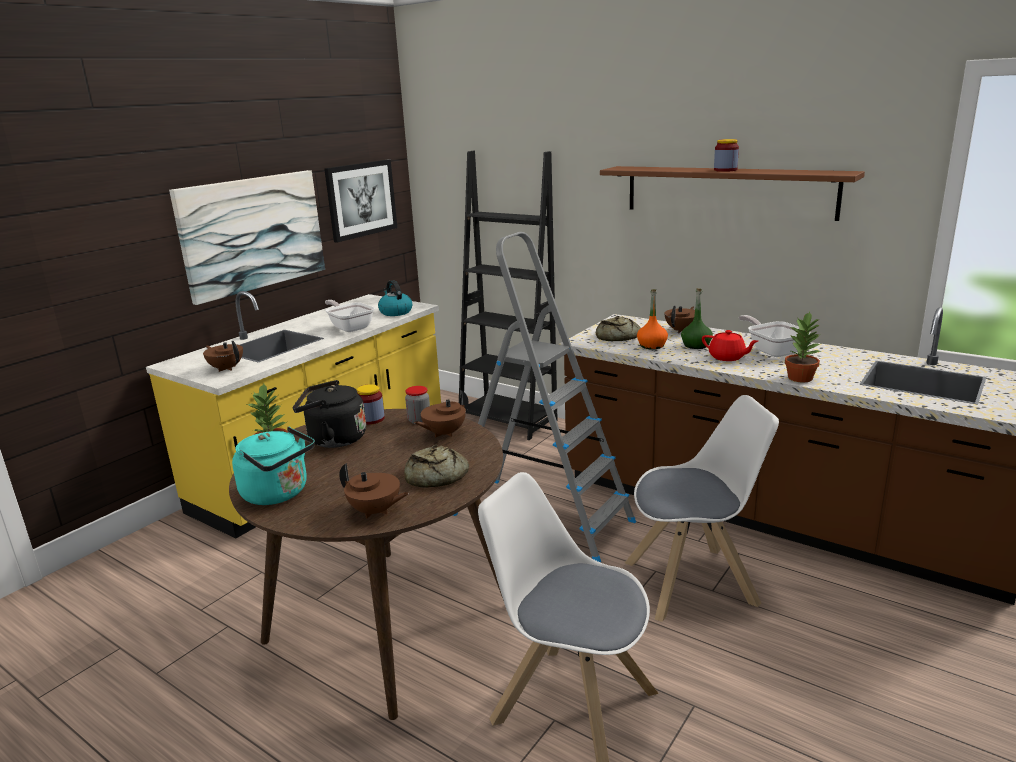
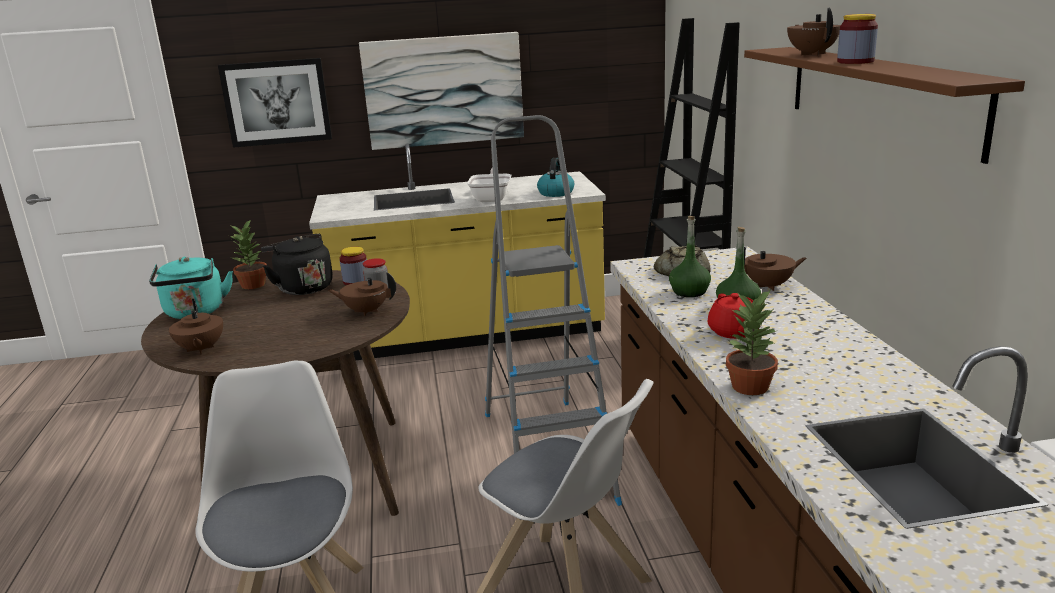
camera: 45 degrees right, 0 degrees up
brown teapot [203,341,243,372] -> brown teapot moved to [787,8,840,56]
picture [324,160,397,242] -> picture moved to [218,58,332,148]
bread [404,445,469,488] -> none
orange bottle [637,289,668,349] -> green bottle [669,216,711,297]
frying pan [739,315,810,357] -> none

